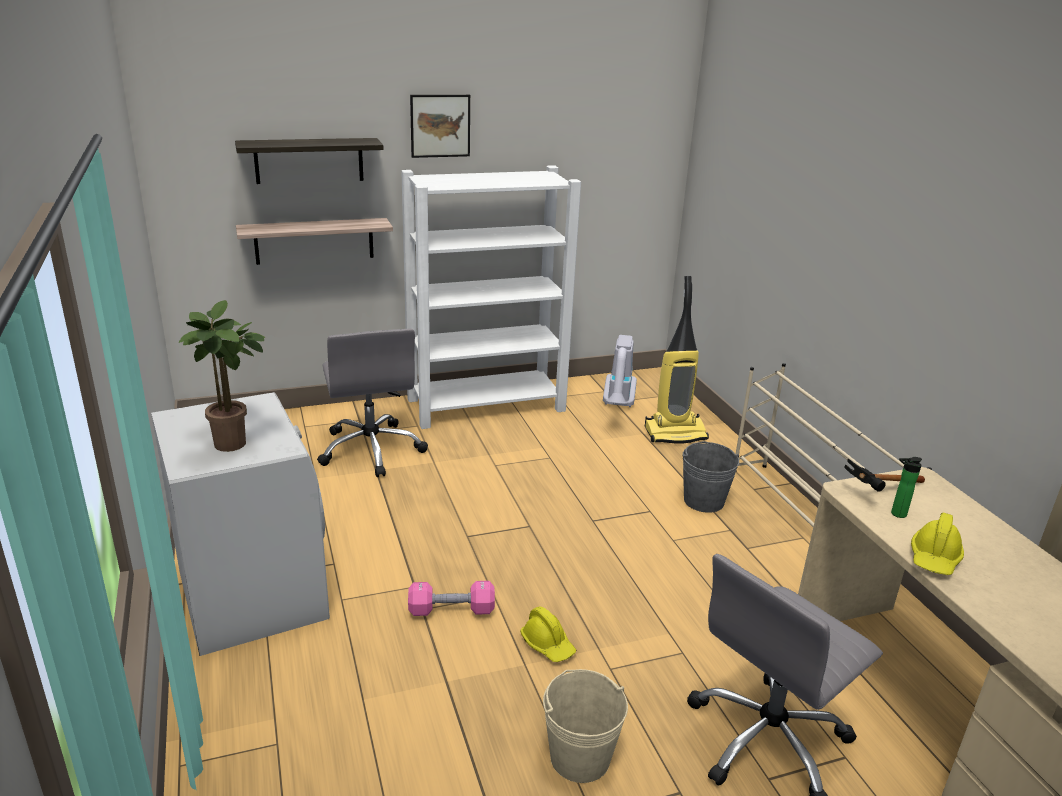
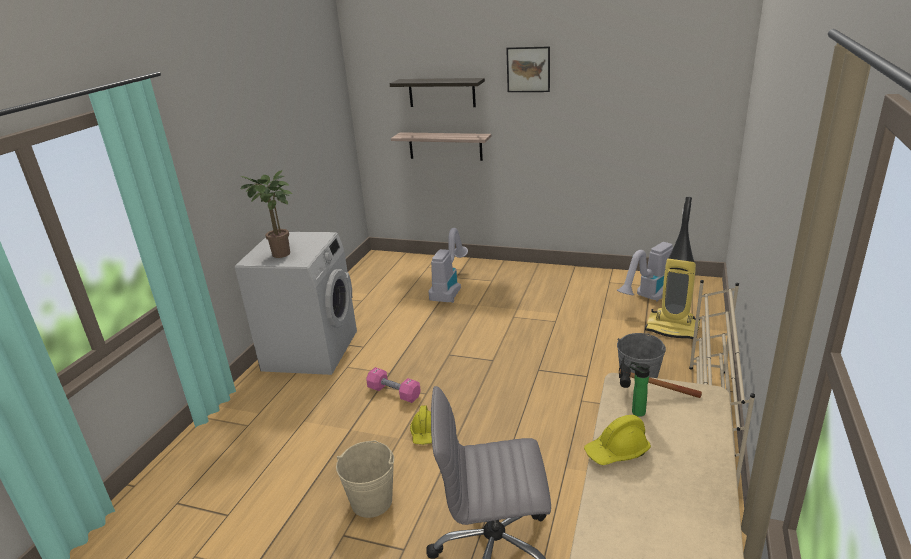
camera: 40 degrees right, 0 degrees up
grey office chair [317,329,428,477] -> vacuum cleaner [428,228,468,303]
white bookcase [401,165,581,429] -> none

